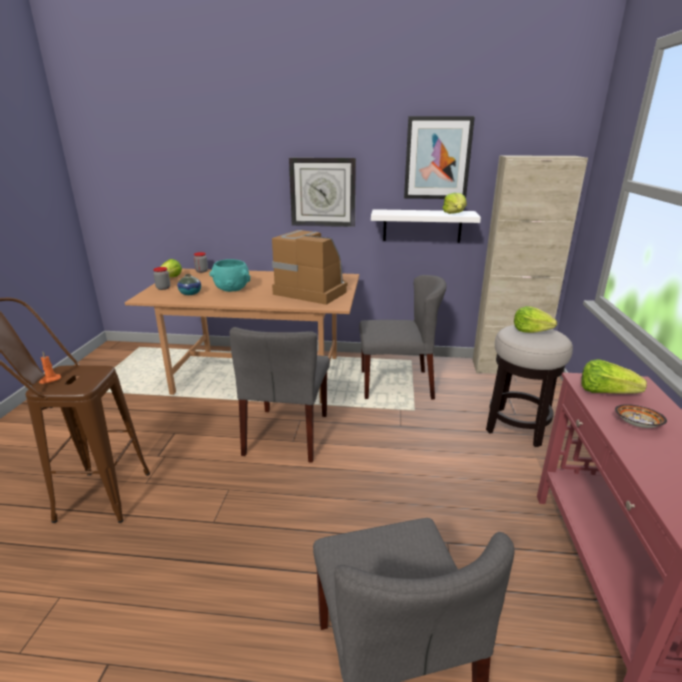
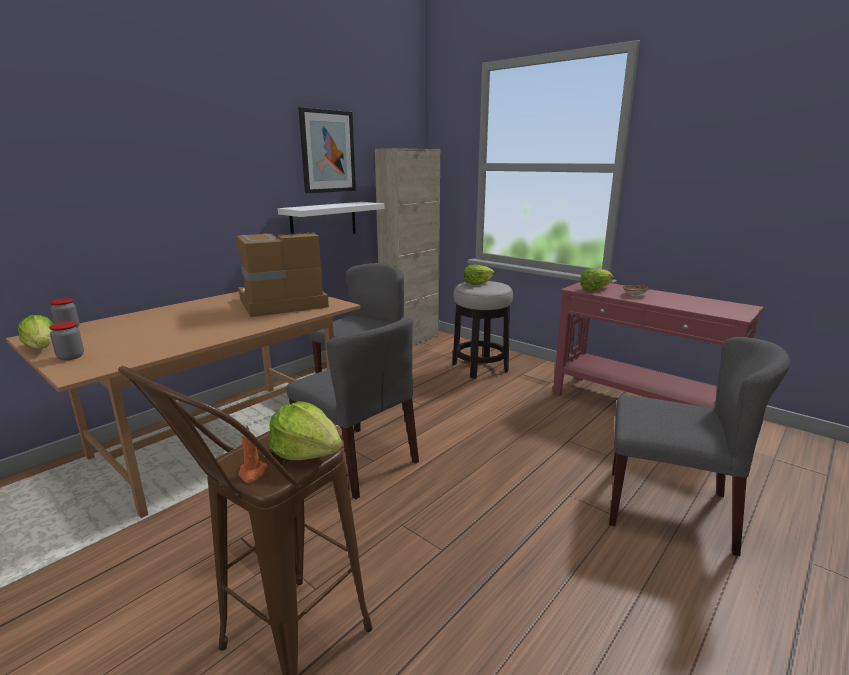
camera: 55 degrees left, 5 degrees down
vase [177,274,201,295] -> none
turquoise bowl [209,259,250,292] -> none
wall clock [289,157,356,227] -> none
lettuce [443,193,467,214] -> lettuce moved to [269,401,342,460]

